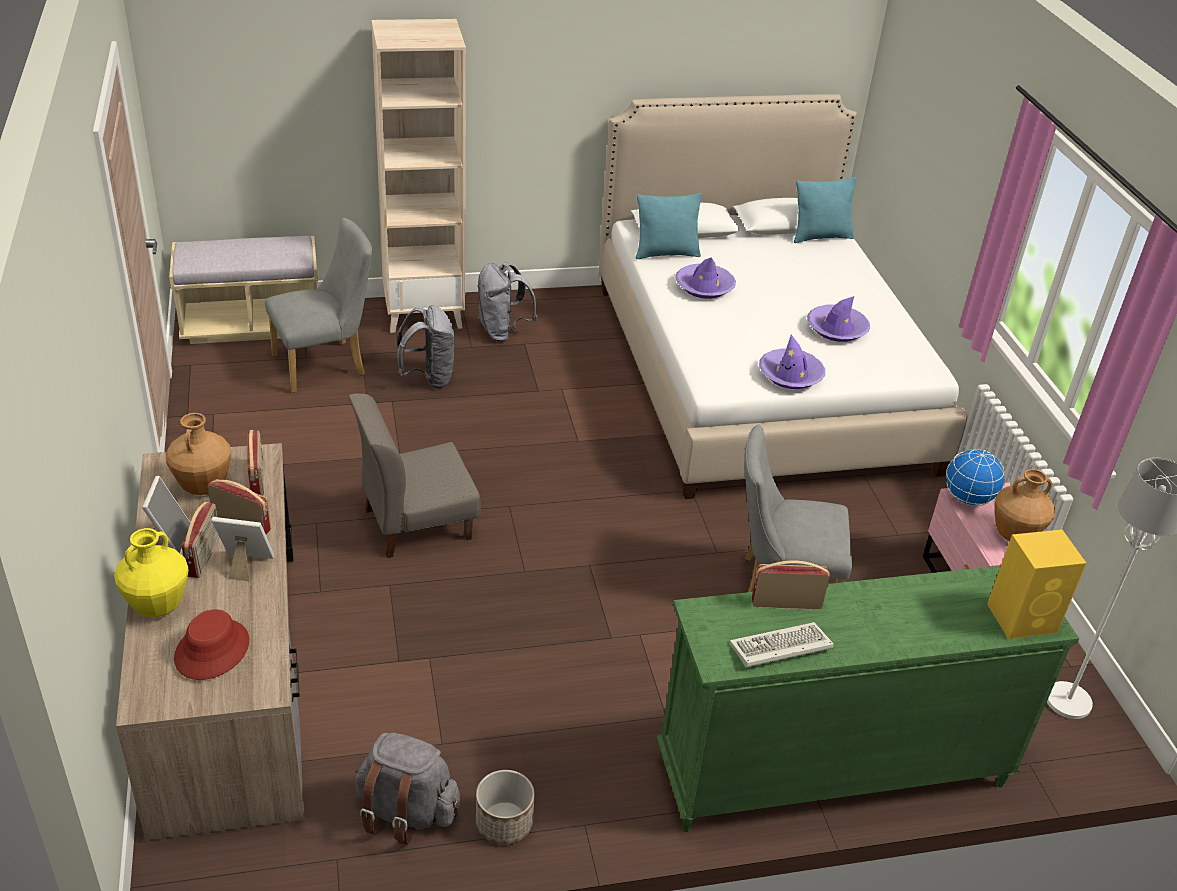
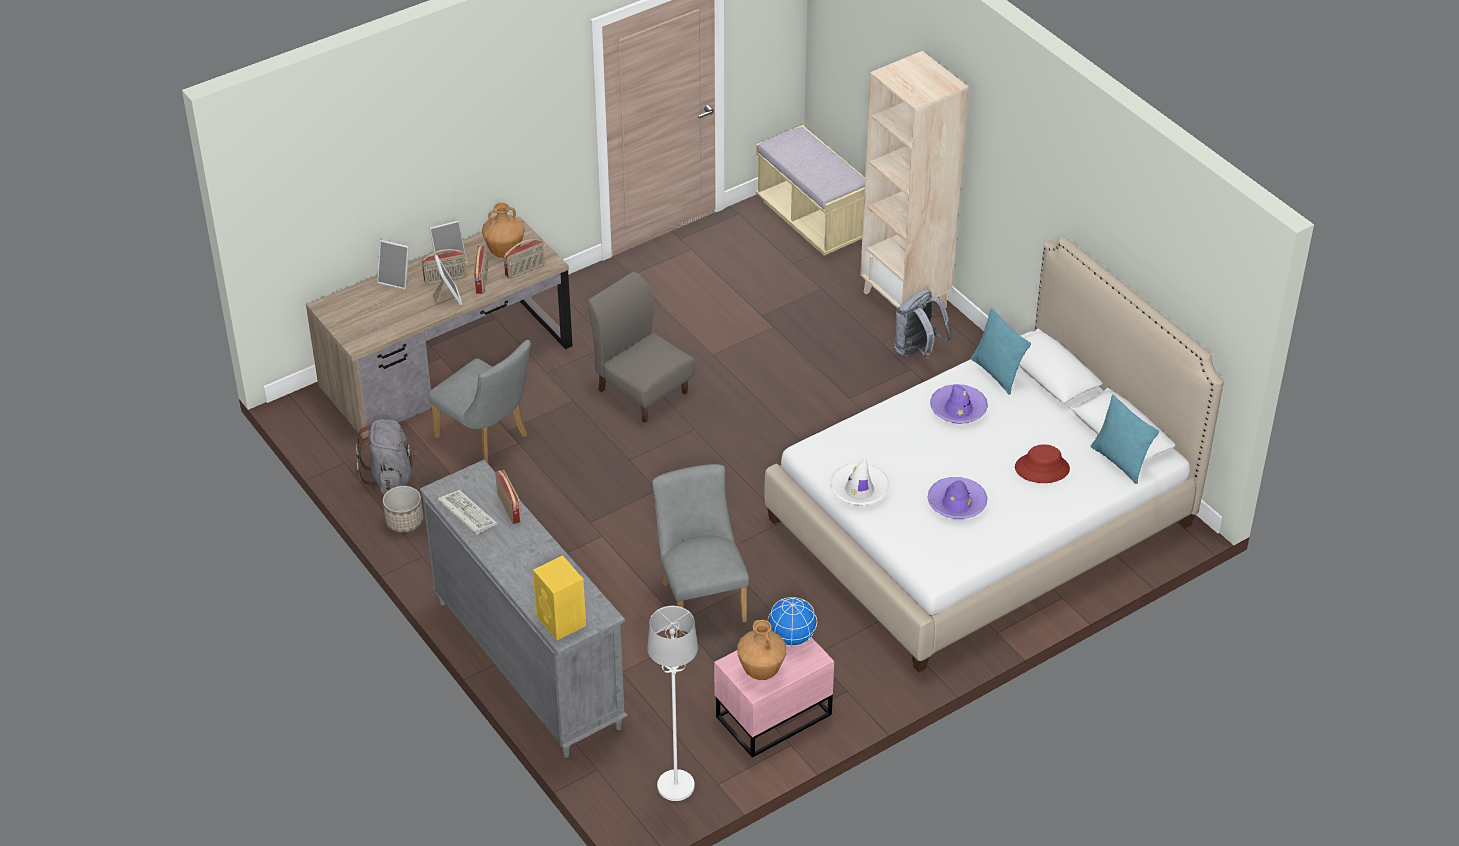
camera: 70 degrees right, 5 degrees up
yellow vase [114,528,189,617] -> picture frame [377,240,409,290]
red hat [174,609,249,680] -> red hat moved to [1015,444,1070,483]
grey chair [265,218,372,393] -> grey chair moved to [428,340,531,464]
grey backpack [397,305,455,389] -> none
green dresser [656,566,1080,832] -> grey dresser [420,460,628,757]
purple hat [759,334,825,389] -> white hat [830,457,890,505]

